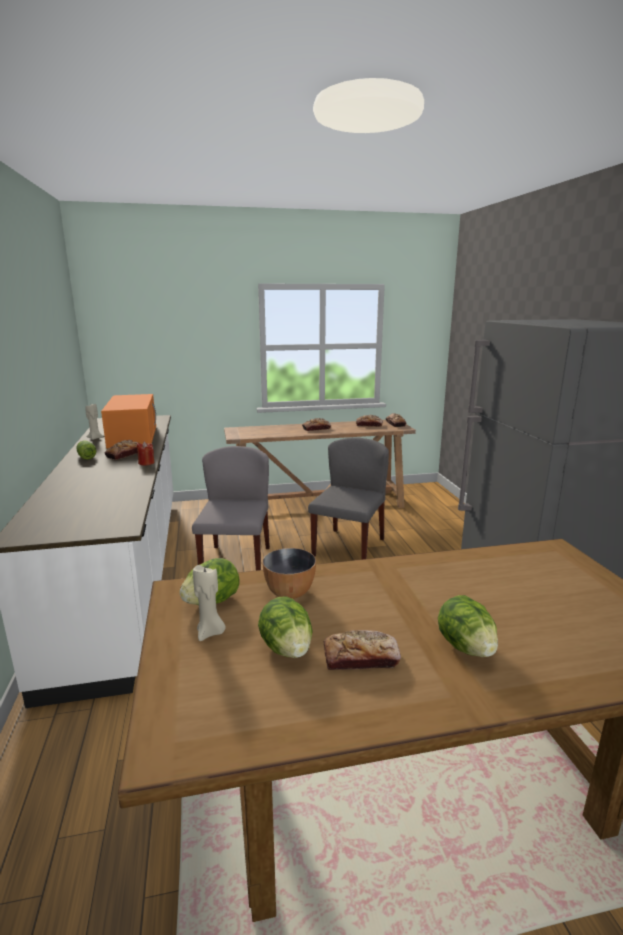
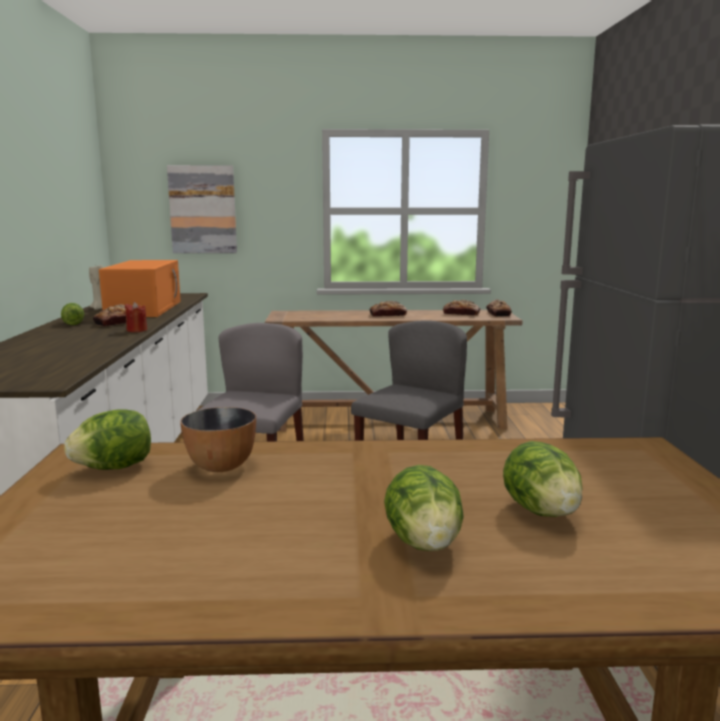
camera: 10 degrees right, 5 degrees down
beige candle [193,564,226,641] -> none
lettuce [258,596,312,658] -> lettuce moved to [503,441,583,517]
bread [324,630,401,670] -> none
none -> picture [167,165,237,253]

